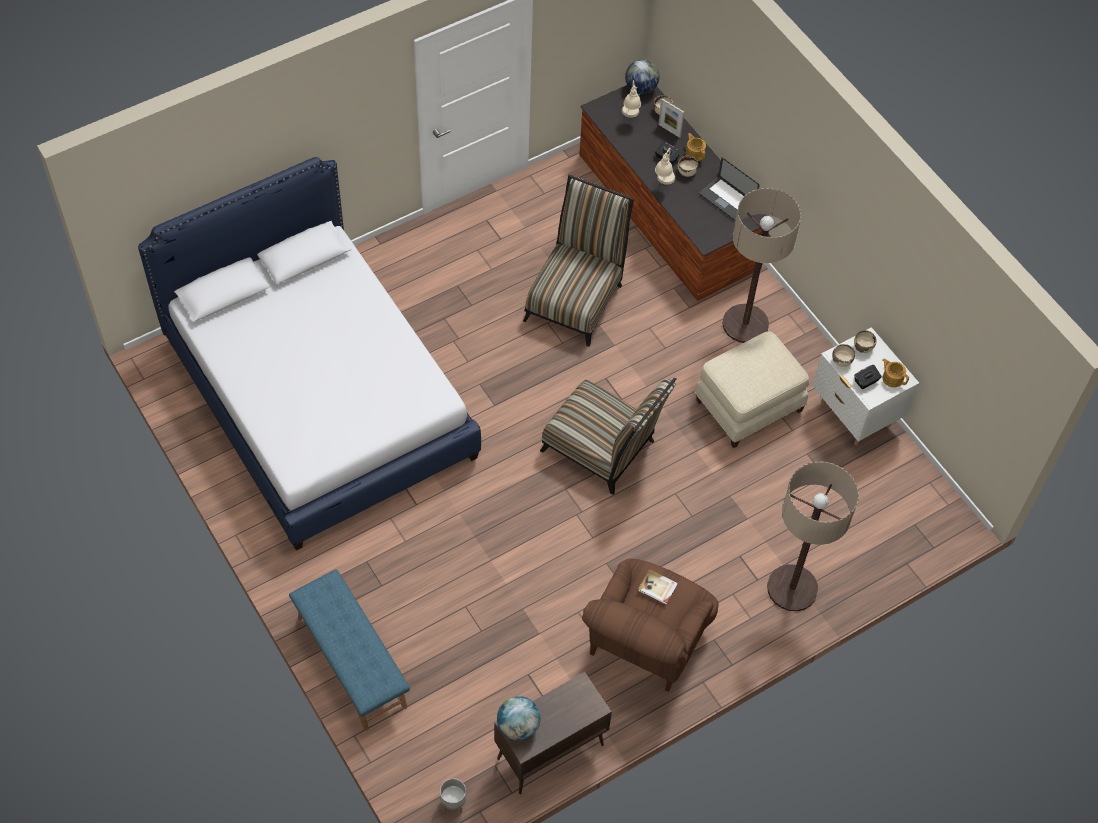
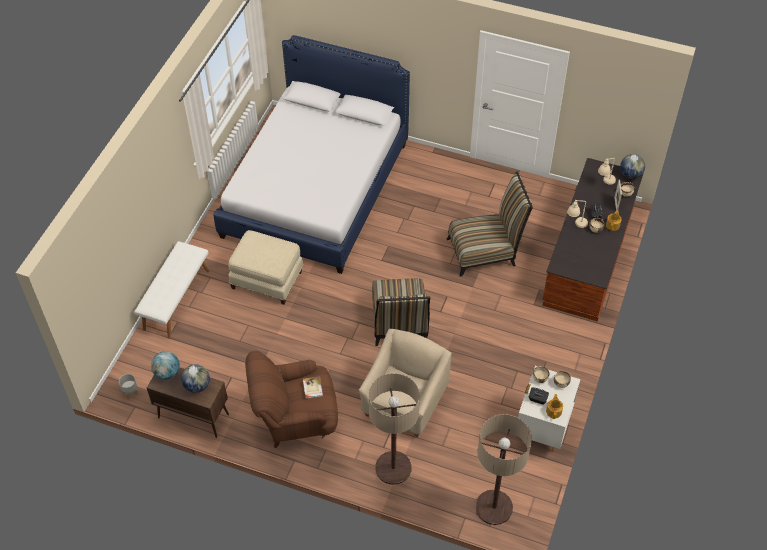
camera: 55 degrees right, 5 degrees down
blue bench [289,569,410,731] -> white bench [134,241,210,339]
beige ottoman [695,331,809,448] -> beige ottoman moved to [228,230,303,305]
laptop [699,157,760,221] -> none
floor lamp [722,188,801,343] -> floor lamp moved to [475,414,532,525]
none -> globe [181,364,210,393]
none -> beige armchair [359,329,452,437]

